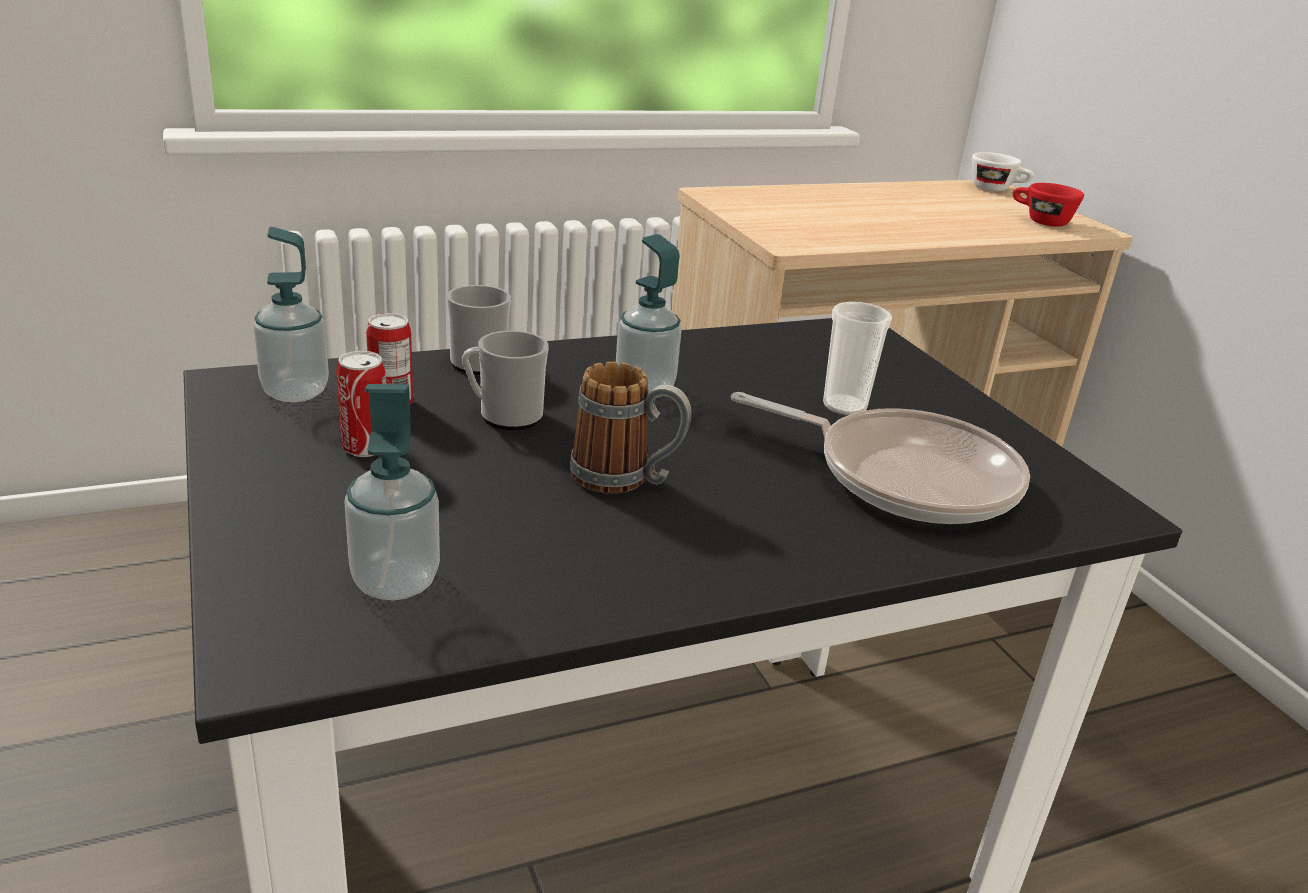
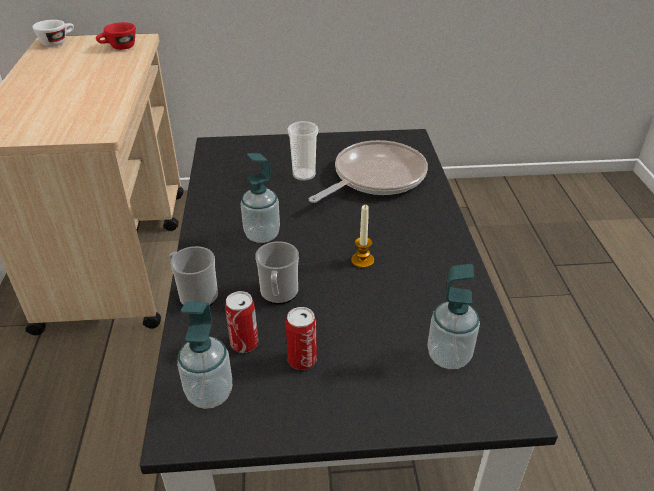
camera: 70 degrees left, 10 degrees up
mug [570,361,692,494] -> candle [351,205,374,268]

